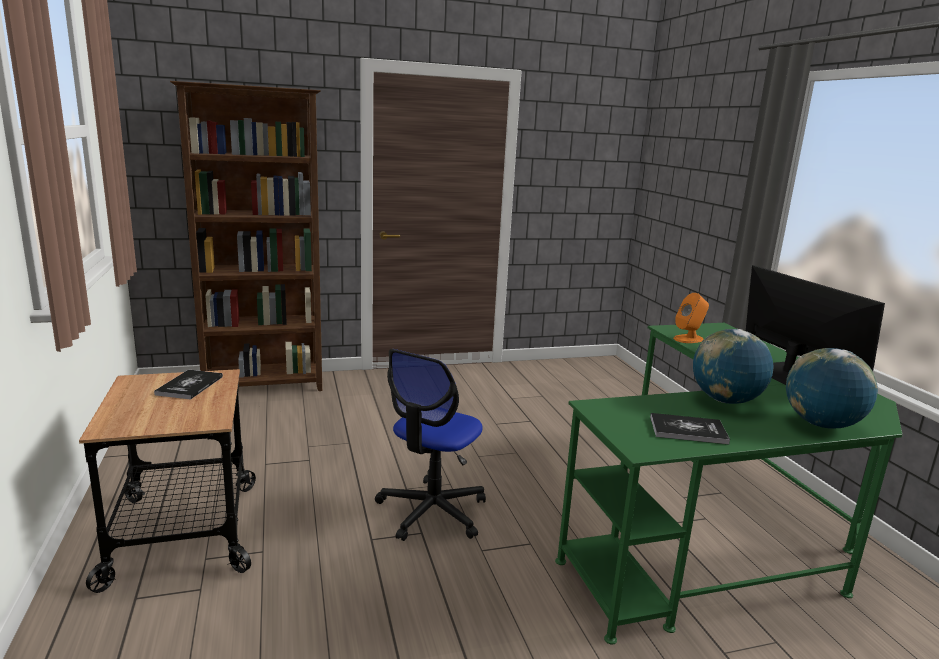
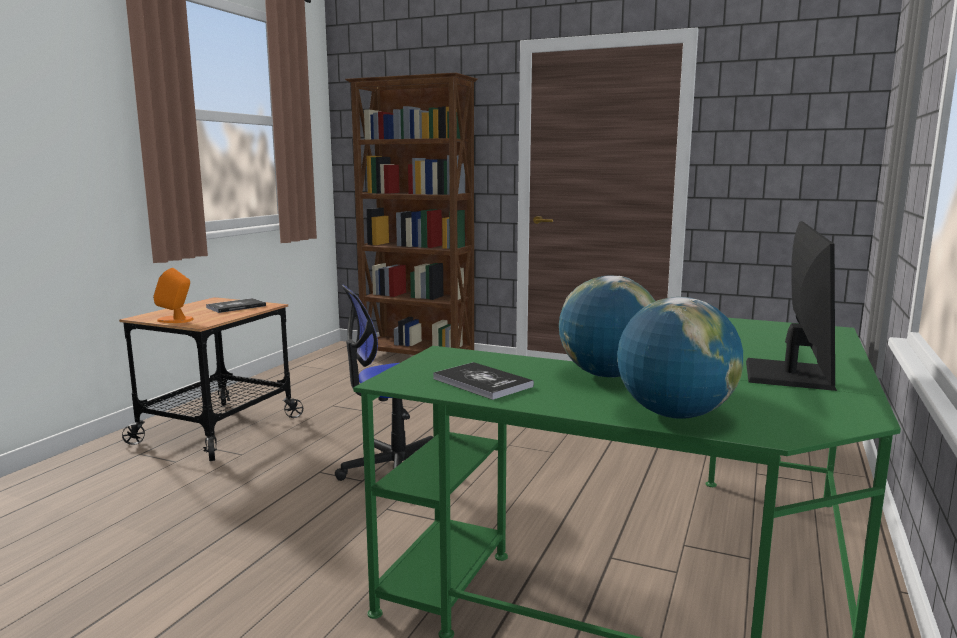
camera: 40 degrees right, 5 degrees down
orange speaker [673,293,709,343] -> orange speaker moved to [153,268,194,323]

